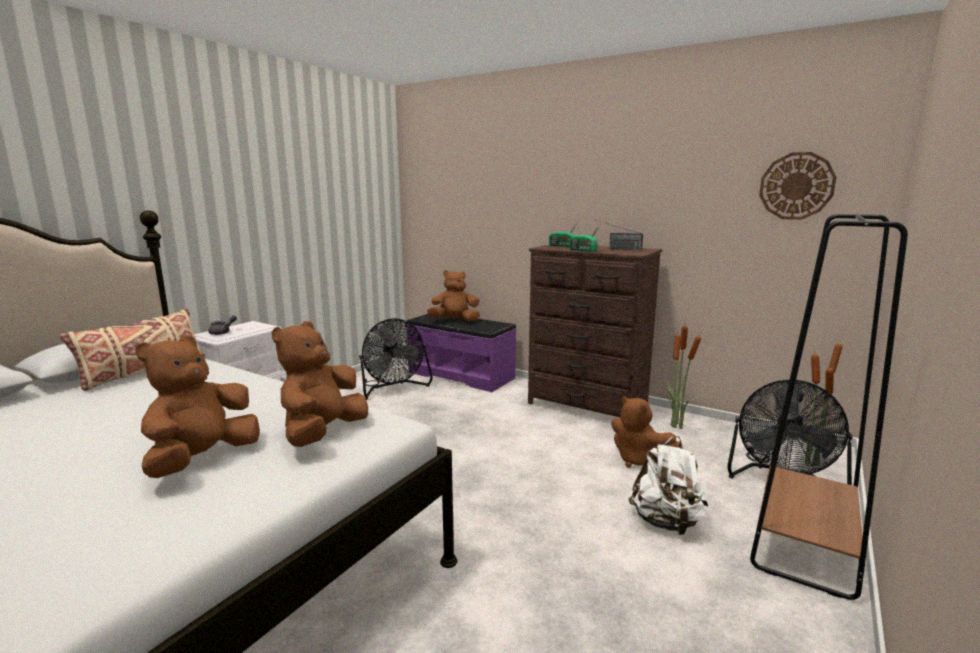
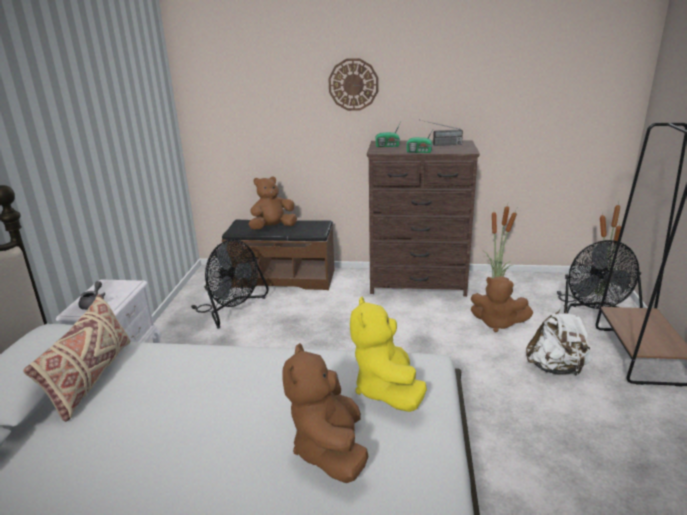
camera: 25 degrees left, 10 degrees up
brown plush toy [272,321,368,447] -> yellow plush toy [350,296,427,412]
purple bench [406,314,516,392] -> brown bench [222,220,334,290]
wall clock [759,152,837,220] -> wall clock moved to [328,58,378,111]

